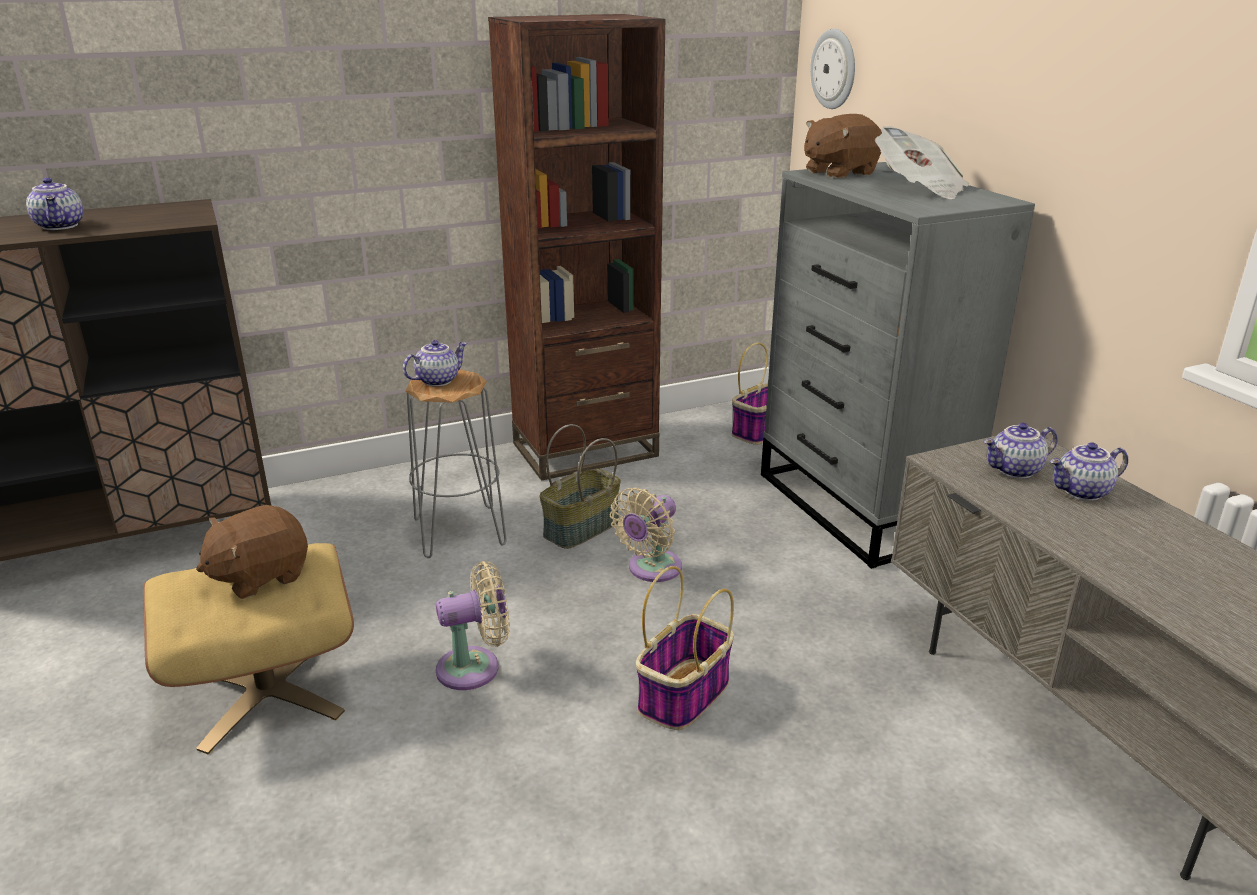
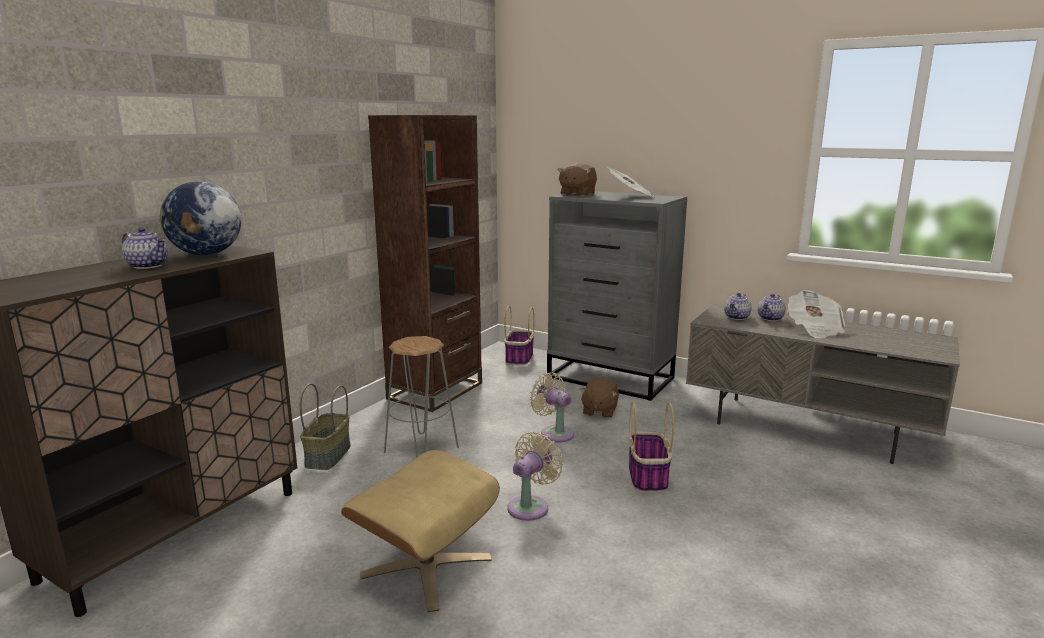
camera: 35 degrees left, 10 degrees down
brown plush toy [196,505,308,599] -> brown plush toy moved to [580,378,619,418]
teapot [403,340,467,386] -> none
basket [540,424,621,549] -> basket moved to [300,383,351,470]
beige fan [610,487,682,582] -> beige fan turned 135 degrees clockwise [530,372,574,442]
wall clock [810,29,855,109] -> none
none -> globe [159,181,241,255]
none -> newspaper [787,290,845,338]

